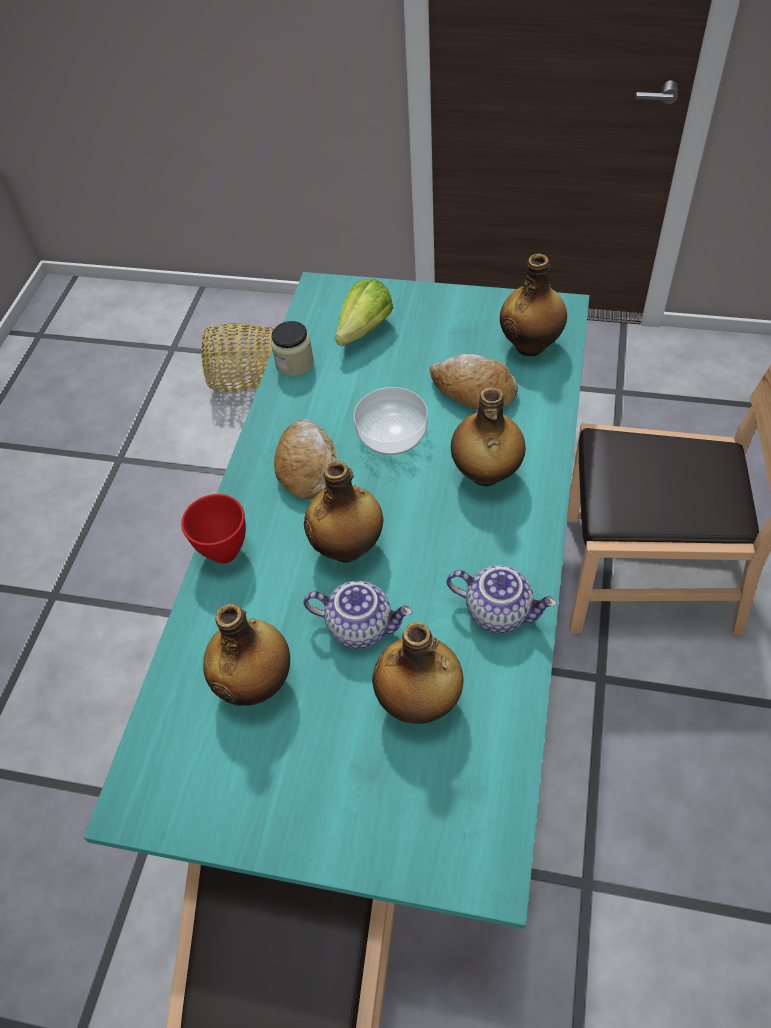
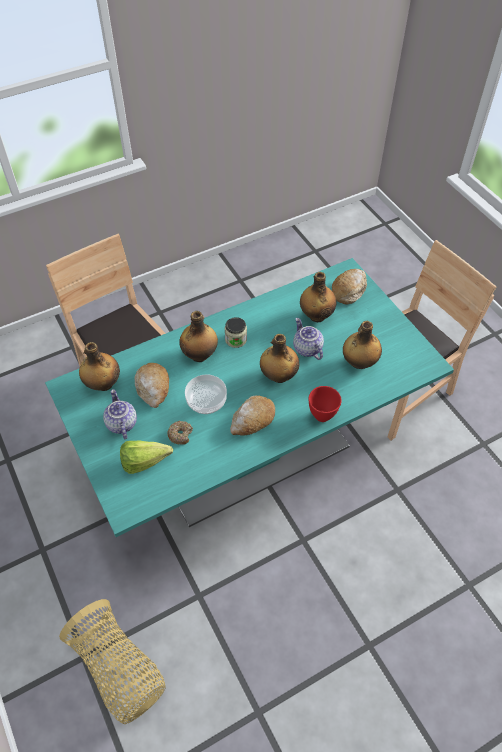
camera: 135 degrees left, 0 degrees up
jar [271,321,314,376] -> jar moved to [225,317,247,348]
teapot [447,565,557,633] -> teapot moved to [103,389,137,439]
none -> donut [167,421,193,445]
none -> bread [332,269,367,304]

